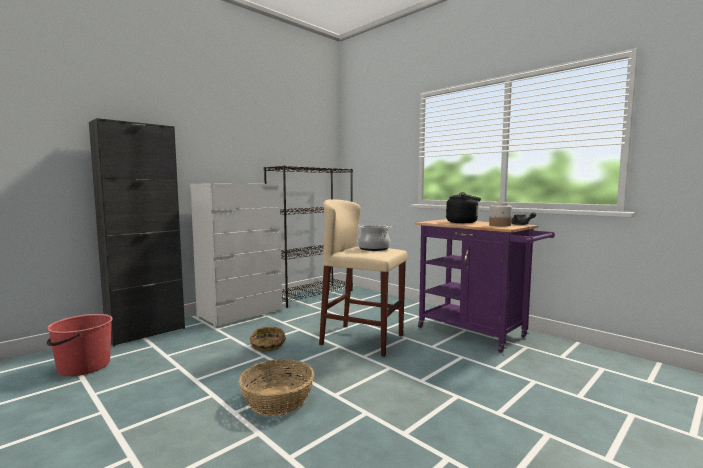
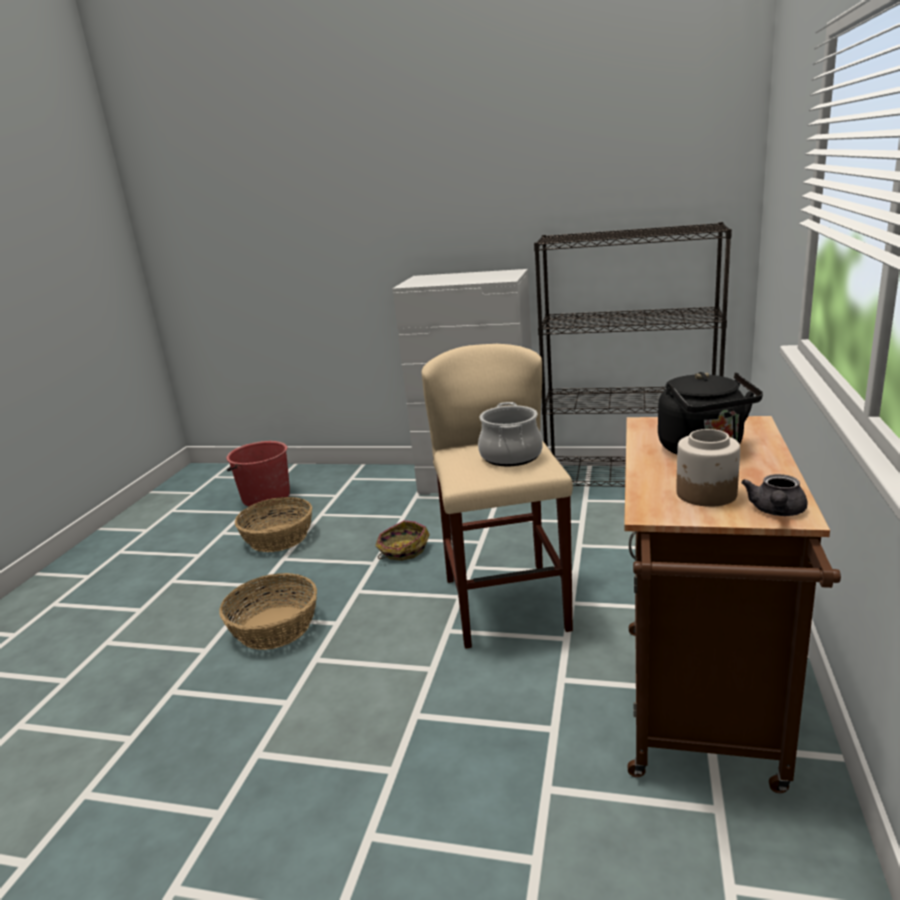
camera: 60 degrees right, 15 degrees up
black cabinet [89,118,185,346] -> none
purple cart [415,219,555,353] -> brown cart [624,416,841,793]
none -> basket [235,497,312,552]

